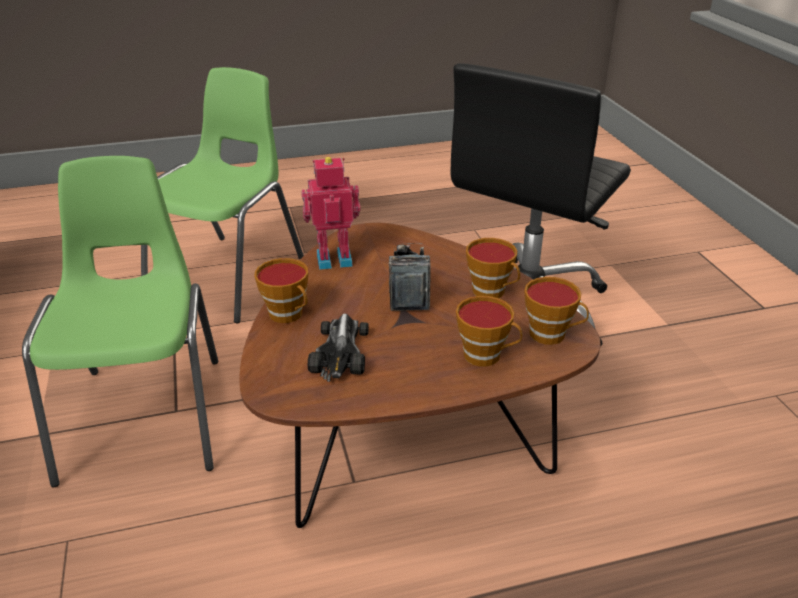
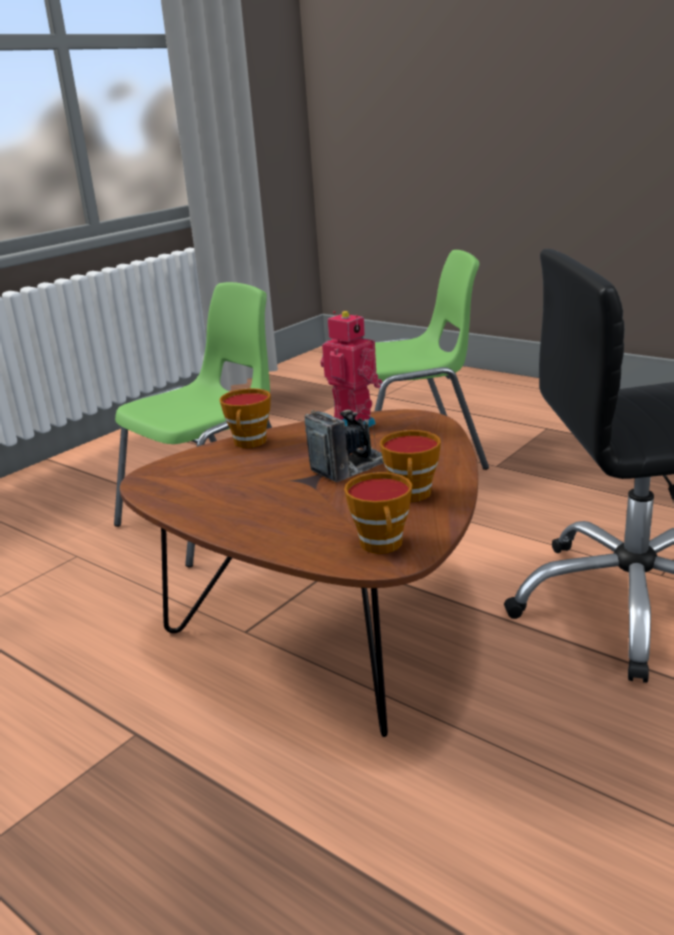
camera: 55 degrees right, 10 degrees down
toy car [308,313,369,382] -> none
cup [456,296,522,367] -> none

